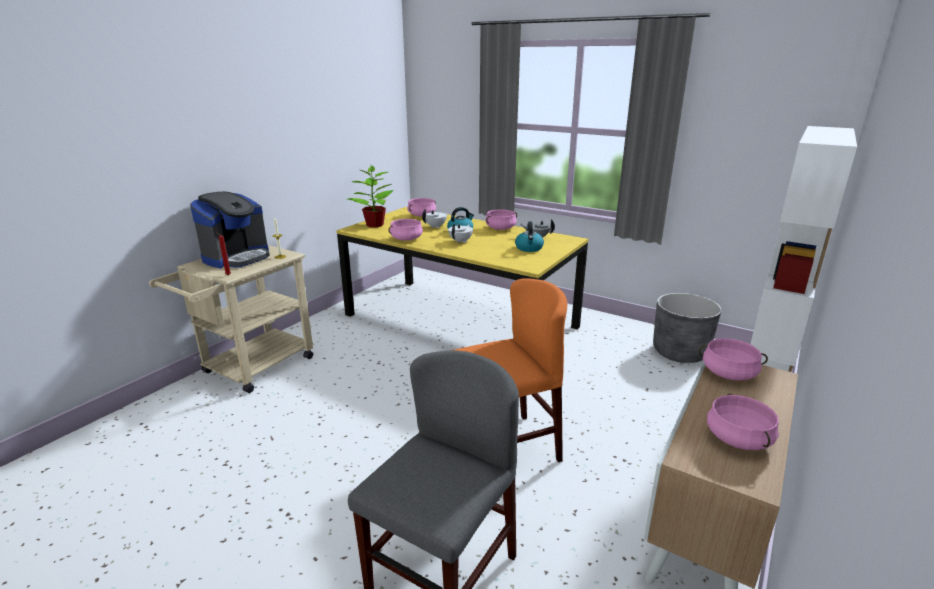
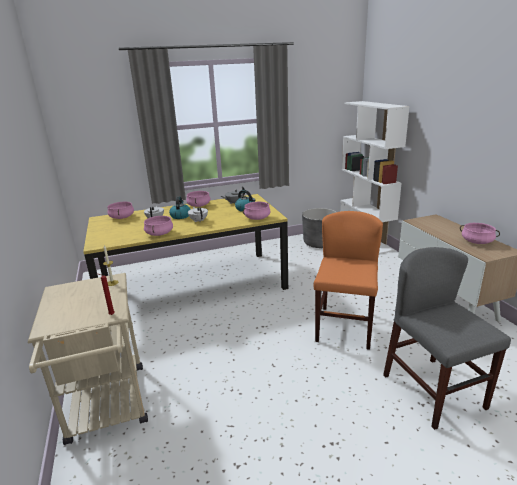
camera: 50 degrees left, 0 degrees up
coffee machine [190,192,270,269] -> none
potted plant [348,166,394,227] -> none
pink cooking pot [699,338,768,381] -> pink cooking pot moved to [243,202,271,220]

